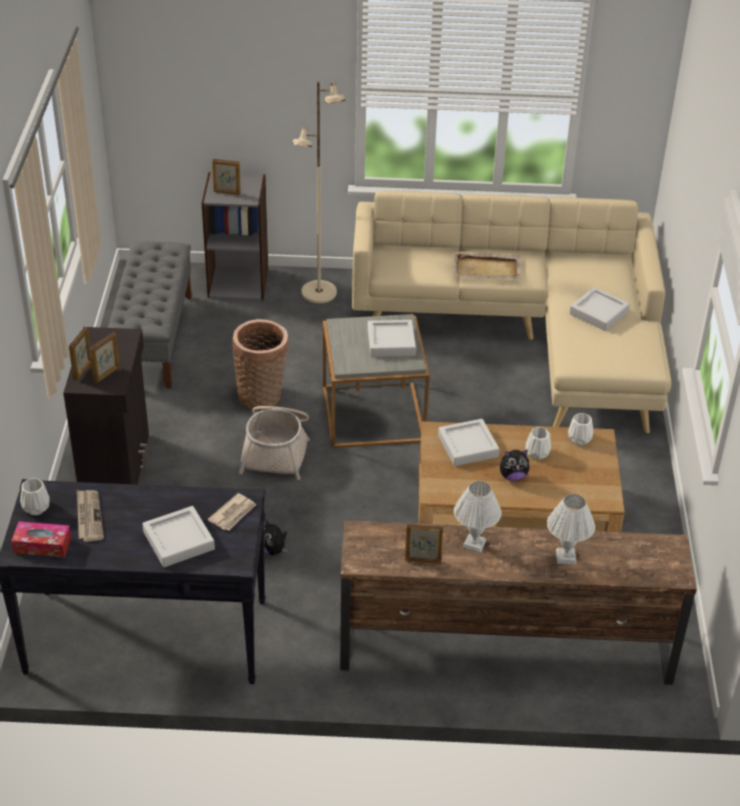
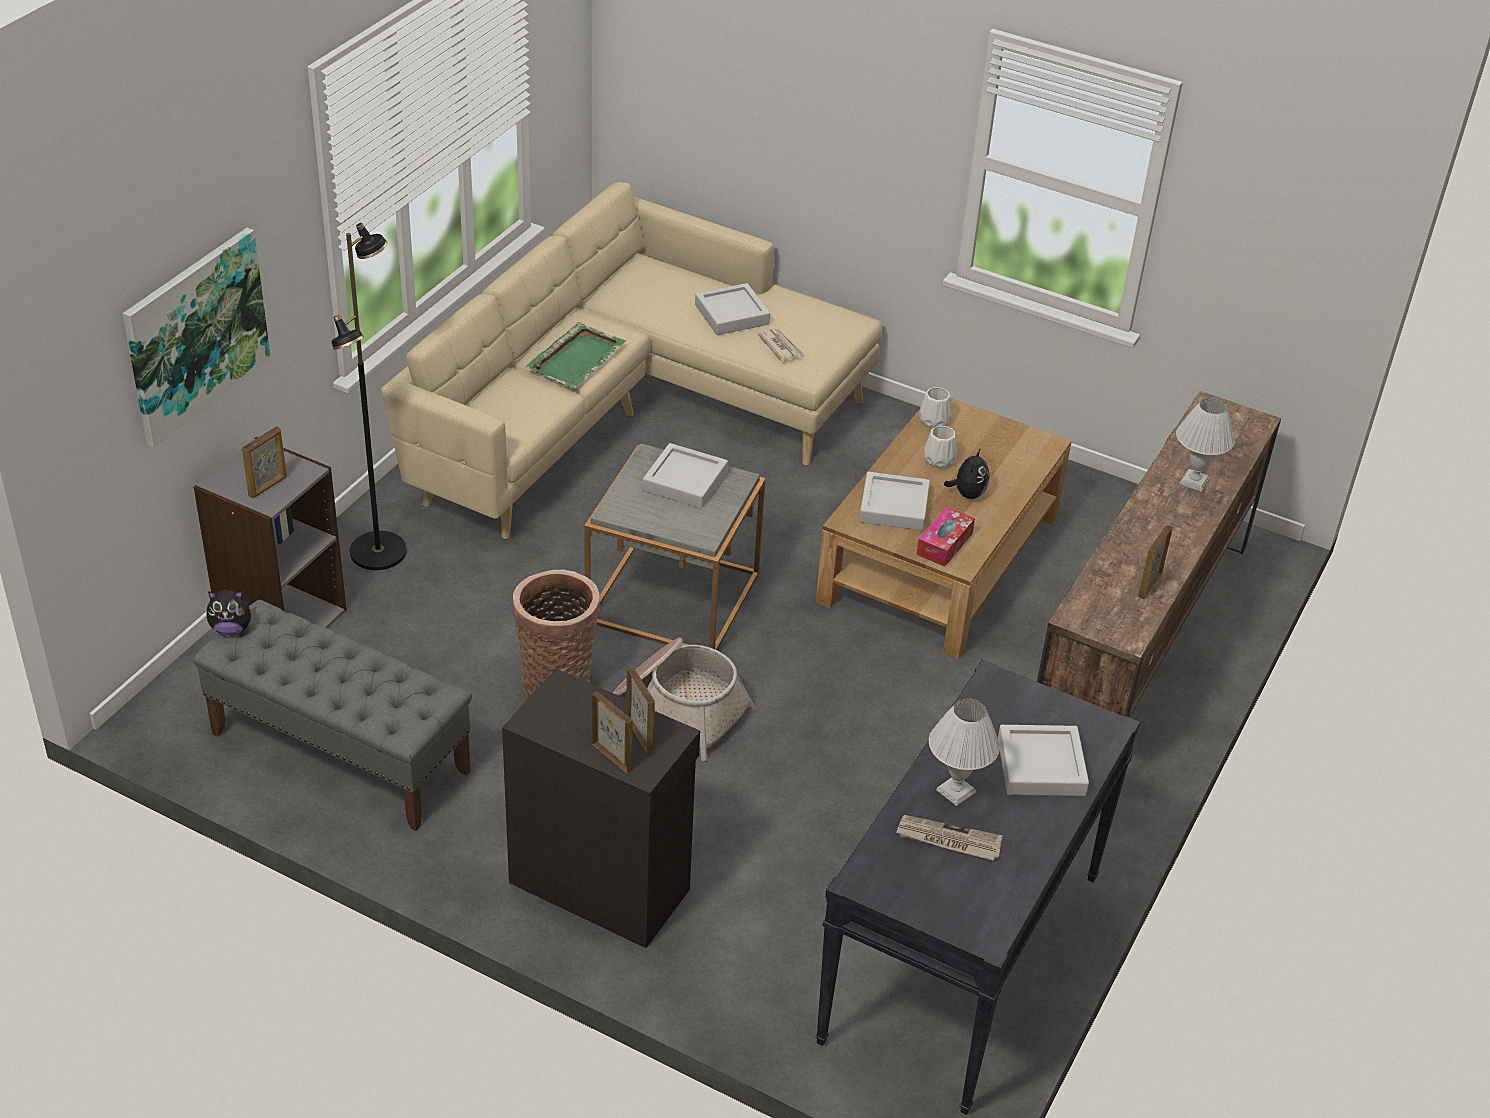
camera: 65 degrees left, 0 degrees up
tissue box [11,521,71,557] -> tissue box moved to [916,507,975,567]
white vase [20,478,50,515] -> none
newspaper [208,493,256,531] -> newspaper moved to [758,328,804,361]
plush toy [264,518,288,556] -> plush toy moved to [207,590,256,635]
beige floor lamp [292,82,345,303] -> black floor lamp [332,223,407,570]
beige tray [453,252,521,279] -> green tray [525,322,626,389]
white table lamp [454,481,502,553] -> white table lamp moved to [929,699,1000,806]
none -> picture [123,228,271,447]

